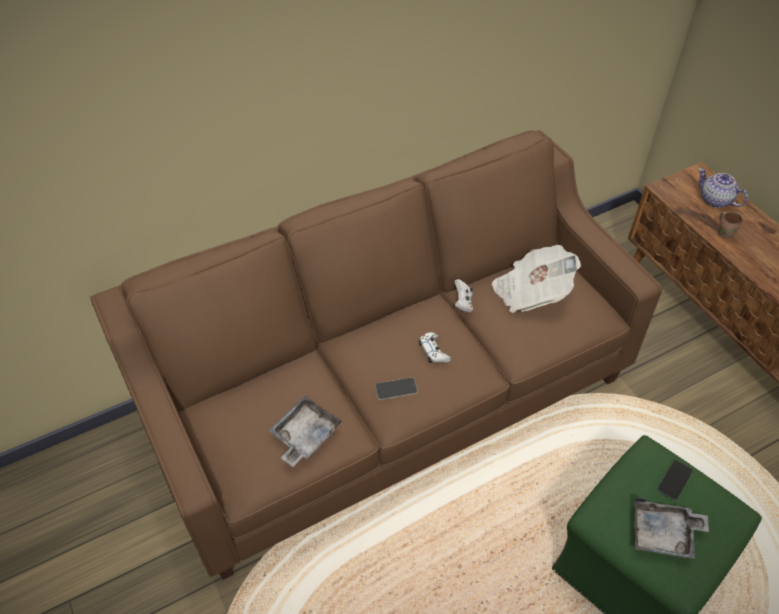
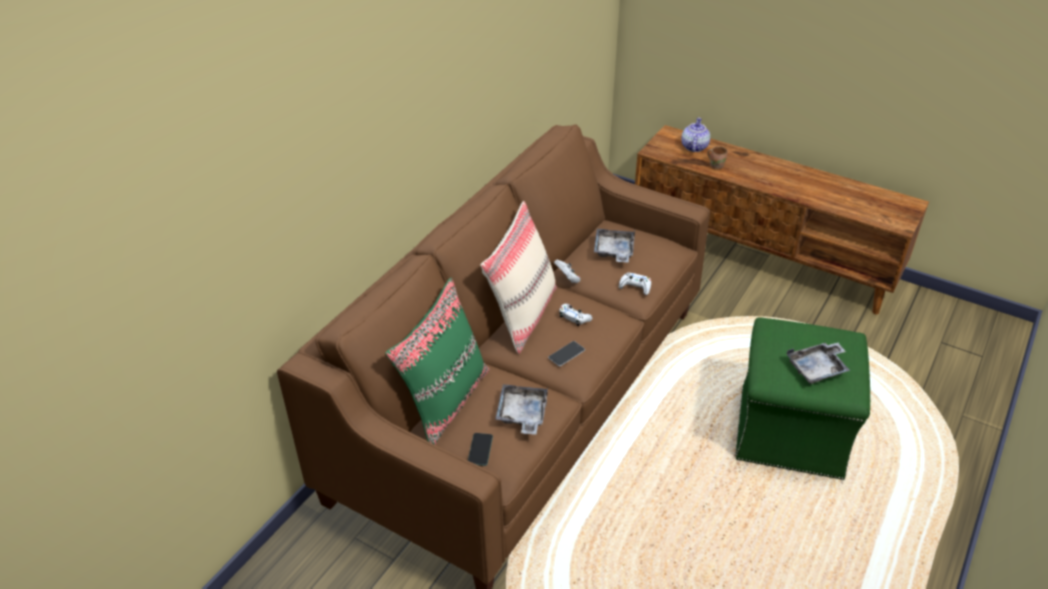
camera: 30 degrees left, 10 degrees down
newspaper [492,245,581,313] -> grey tray [594,229,635,262]
phone [657,460,693,501] -> phone moved to [468,433,493,466]
teapot [698,168,748,208] -> teapot turned 90 degrees clockwise [681,118,710,152]
none -> green pillow [385,277,490,445]
none -> beige pillow [480,201,557,354]
none -> white game controller [619,273,651,295]

